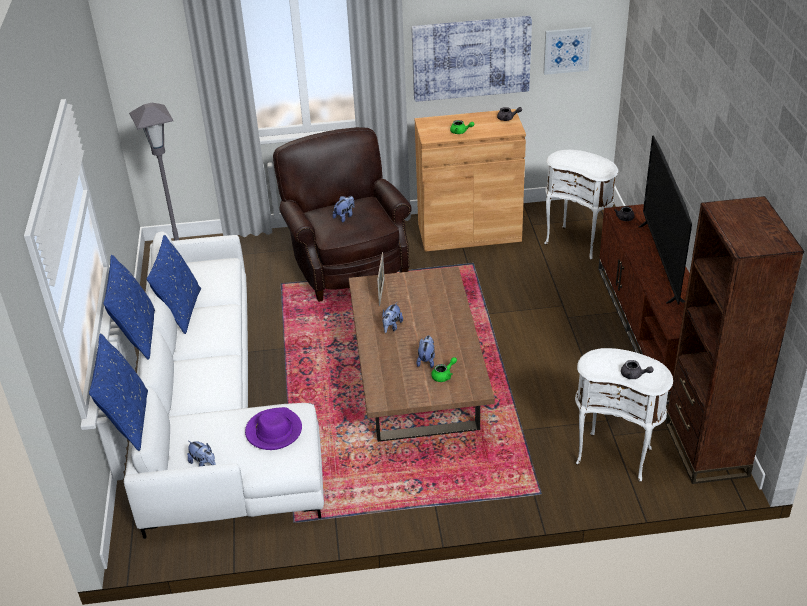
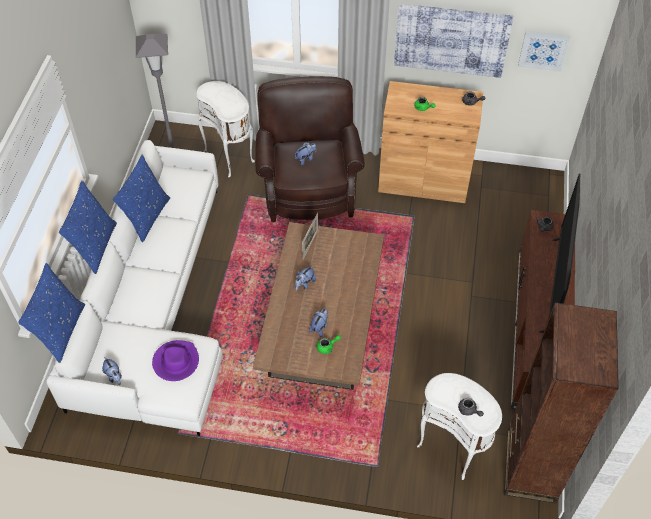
camera: 15 degrees right, 15 degrees up
white side table [544,150,618,260] -> white side table moved to [196,81,255,178]

